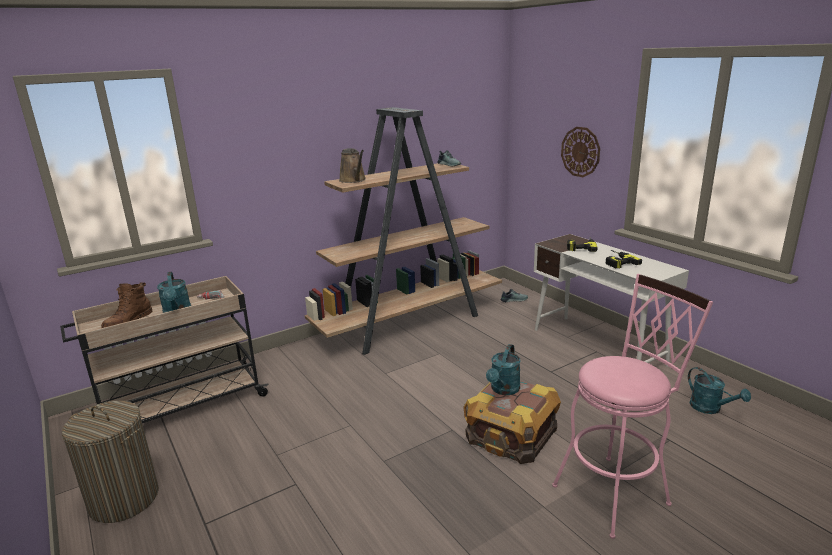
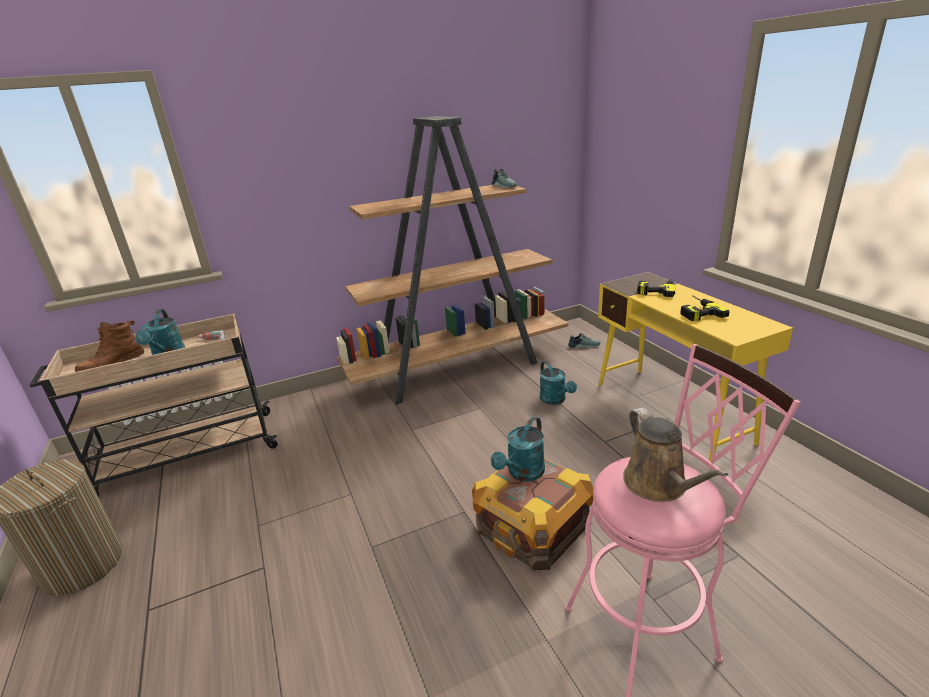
camera: 10 degrees right, 5 degrees up
brown watering can [339,148,366,183] -> brown watering can moved to [624,408,728,502]
white desk [534,234,689,367] -> yellow desk [598,272,793,462]
wall clock [561,127,600,177] -> none
turquoise watering can [688,367,751,414] -> turquoise watering can moved to [540,361,577,405]

